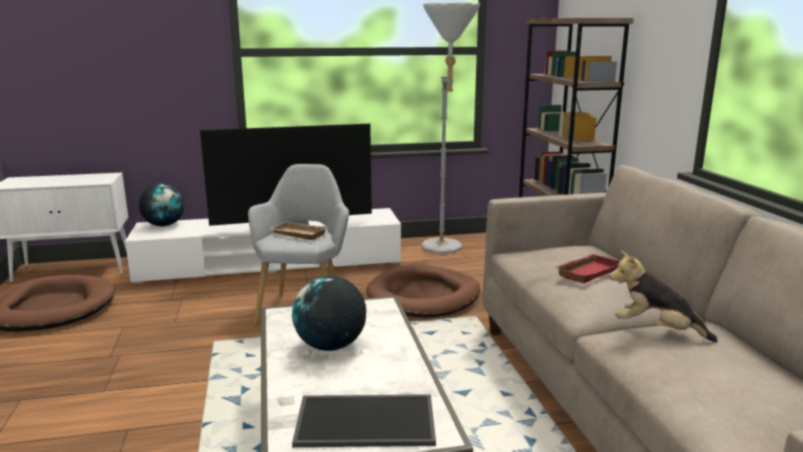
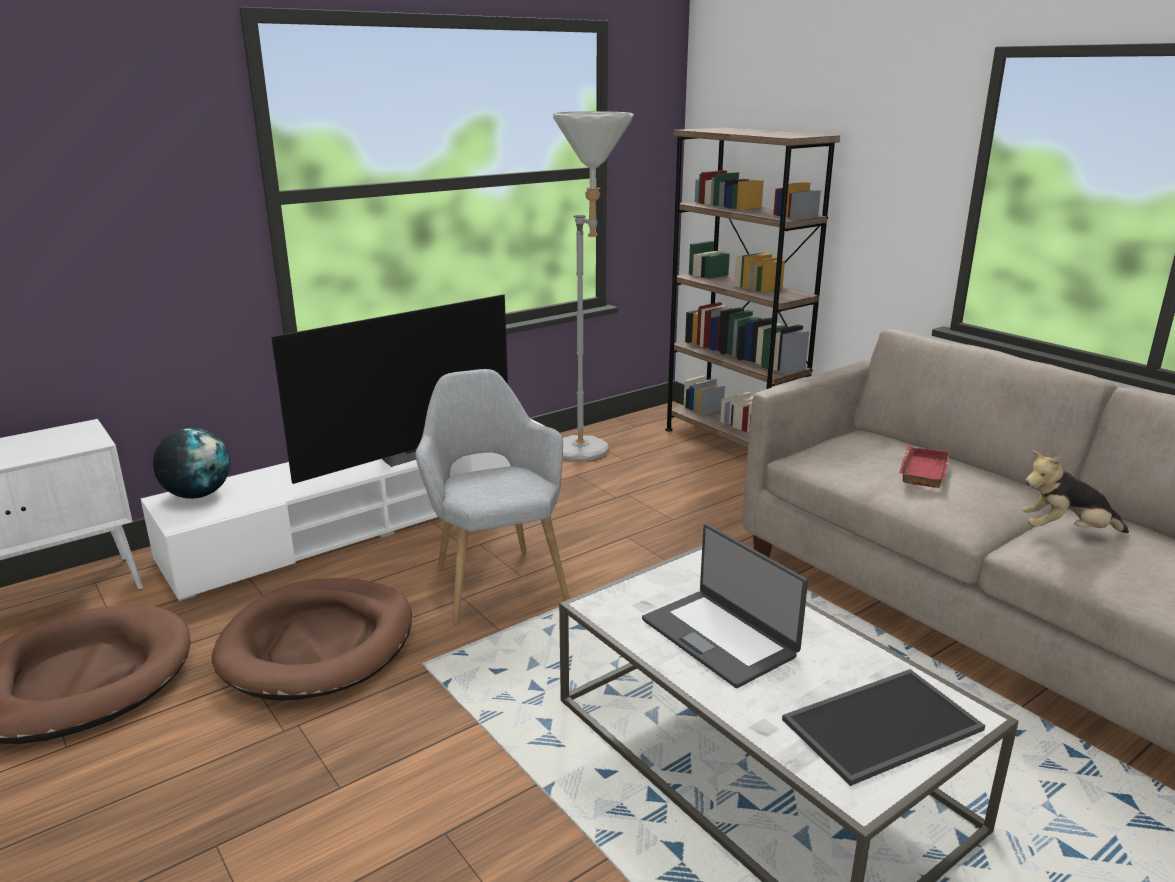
camera: 25 degrees left, 5 degrees up
beige tray [270,221,328,240] -> none
globe [292,276,366,351] -> laptop [642,524,808,688]
brown dog bed [366,264,480,317] -> brown dog bed moved to [212,578,412,701]

